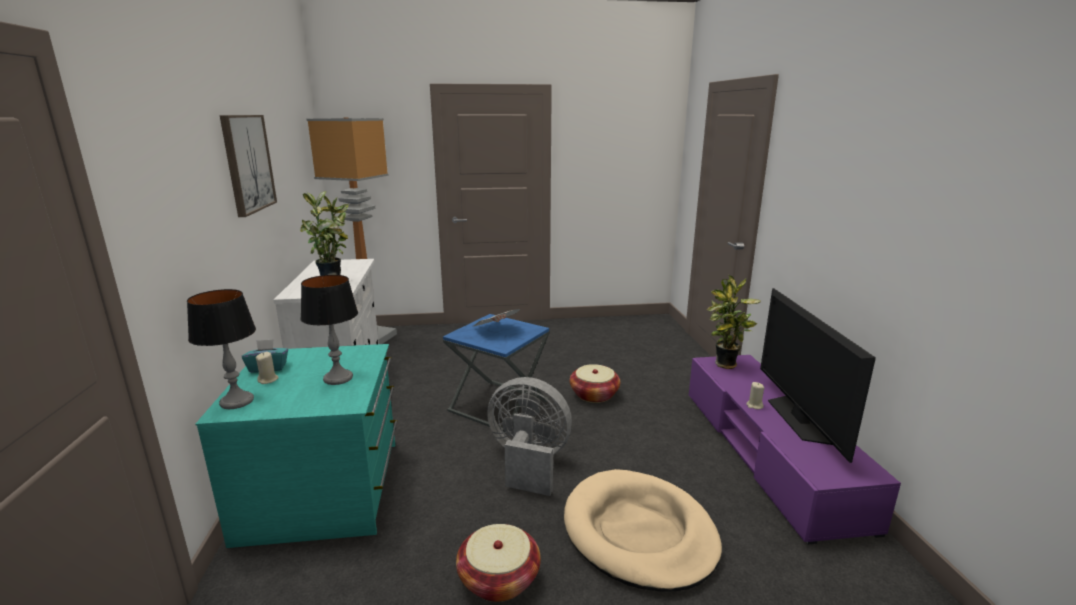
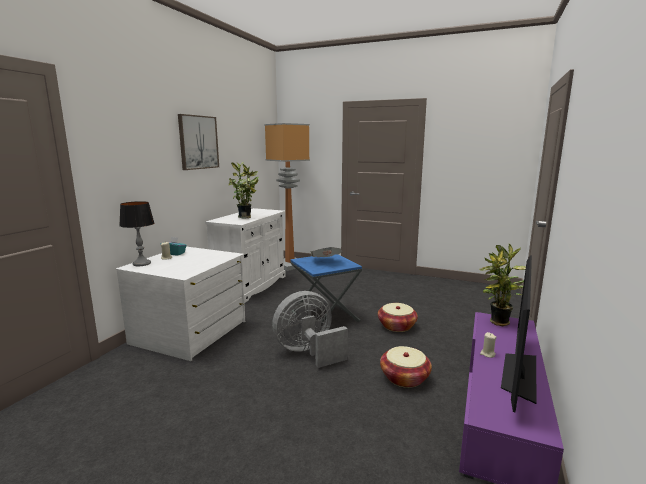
camera: 30 degrees right, 5 degrees down
turquoise dresser [196,344,397,548] -> white dresser [116,247,245,361]
table lamp [300,275,358,385] -> none
basket [456,524,541,602] -> basket moved to [380,346,432,388]
grey fan [487,377,572,496] -> grey fan turned 75 degrees counterclockwise [272,291,348,368]
beige dog bed [564,469,722,592] -> none

